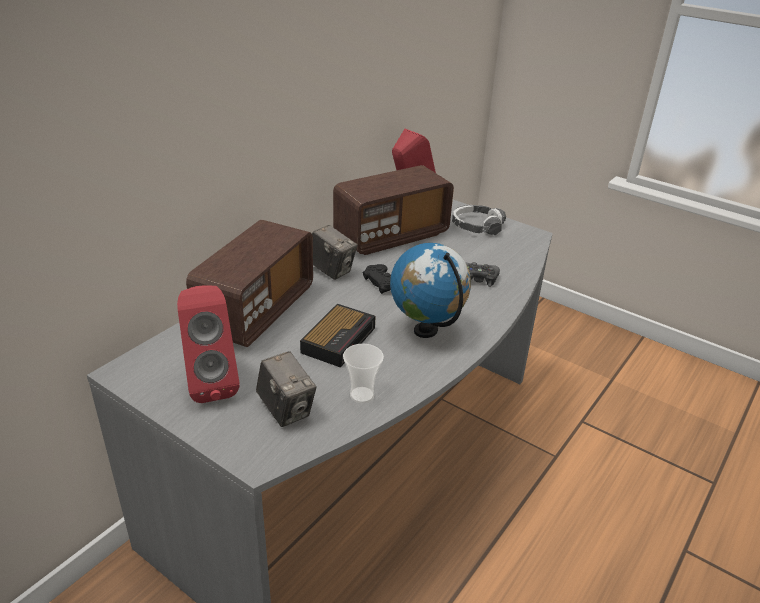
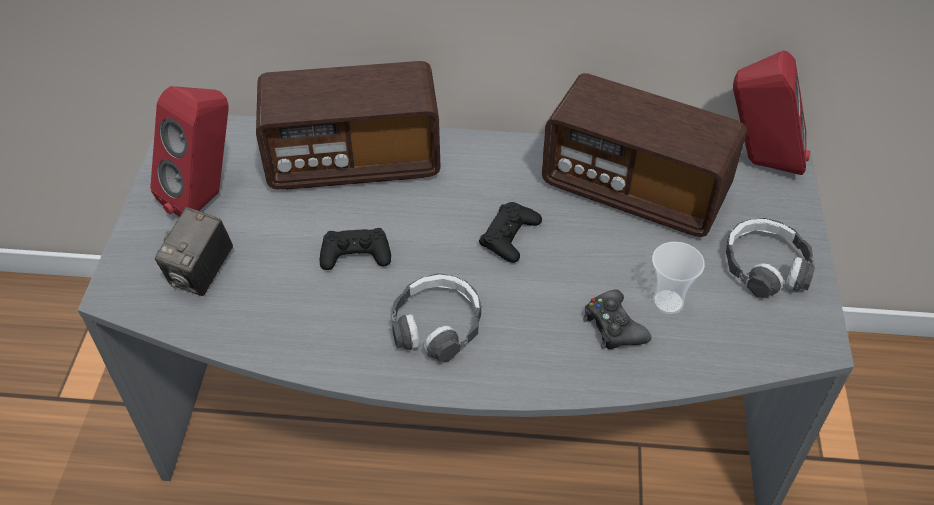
camera: 60 degrees right, 15 degrees up
alarm clock [300,304,375,368] -> black game controller [319,228,391,270]
camera [312,225,358,280] -> none
cup [343,344,384,403] -> cup moved to [652,242,705,314]
globe [390,243,471,338] -> headphones [392,273,481,362]

